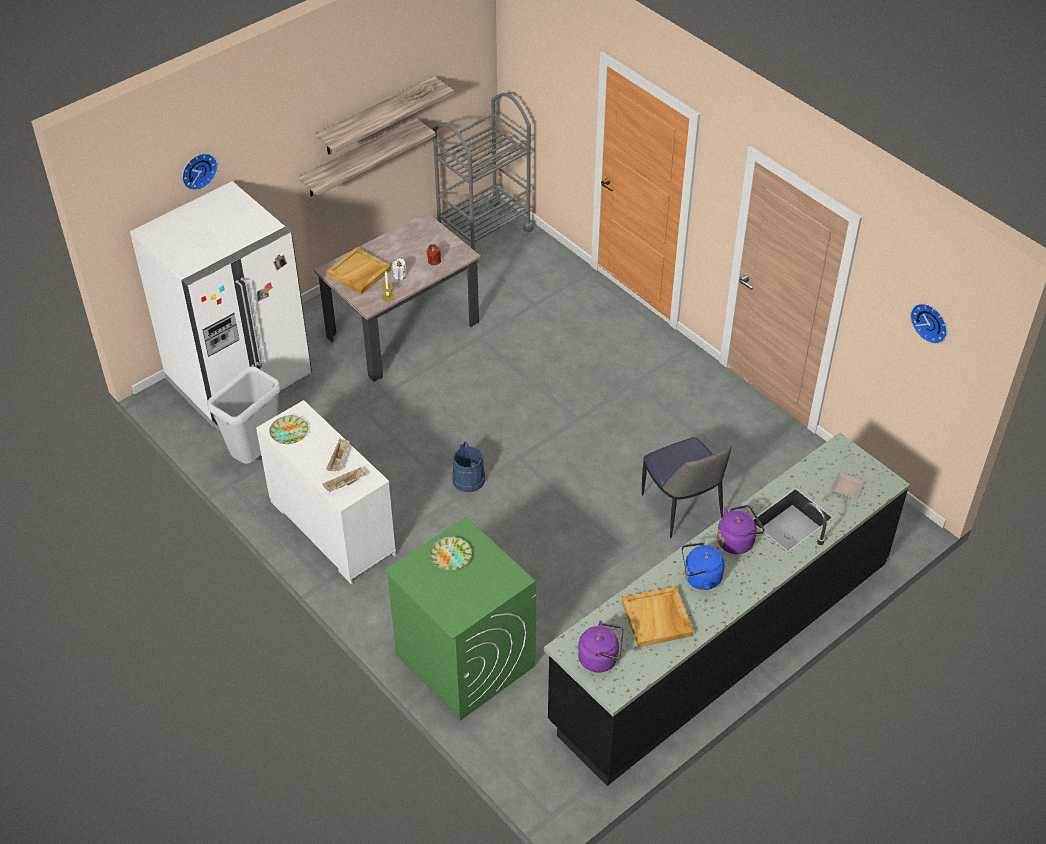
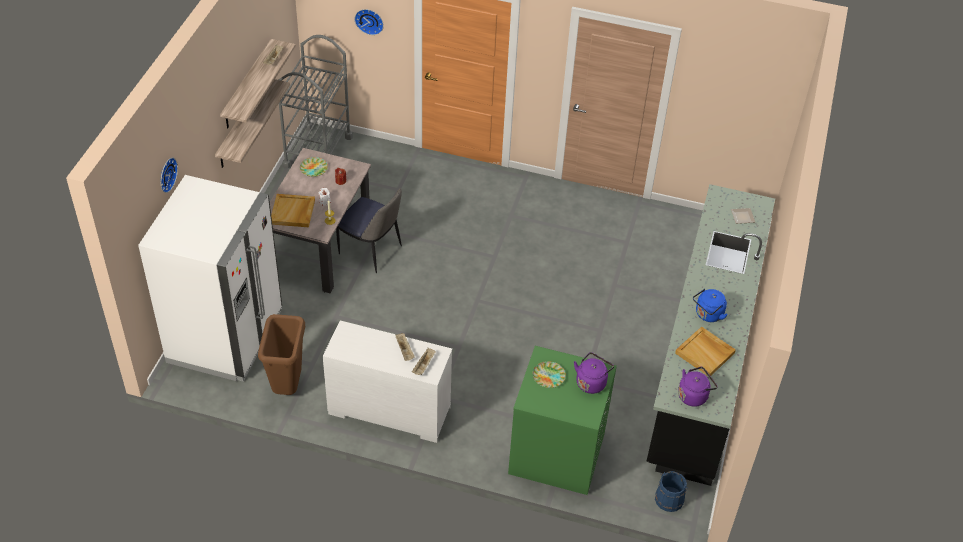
camera: 35 degrees left, 0 degrees up
grey trash can [207,367,281,464] -> brown trash can [258,314,305,395]
plate [269,415,308,444] -> plate moved to [300,157,328,177]
blue bucket [452,442,485,492] -> blue bucket moved to [655,471,688,512]
chair [642,437,731,538] -> chair moved to [336,188,402,273]
purple kettle [717,505,765,554] -> purple kettle moved to [574,352,614,394]
wall clock [910,303,947,344] -> wall clock moved to [355,9,384,35]

